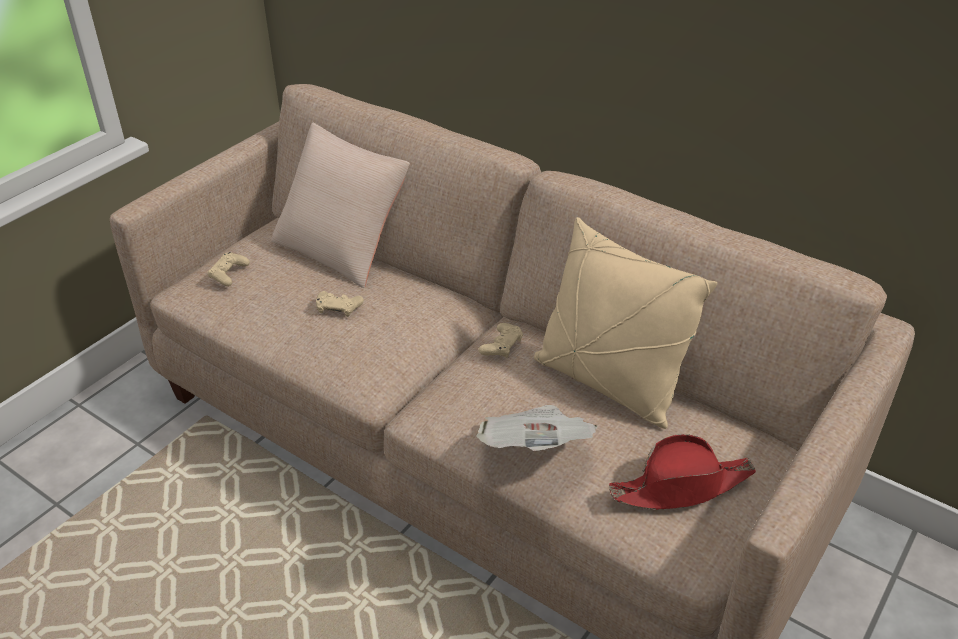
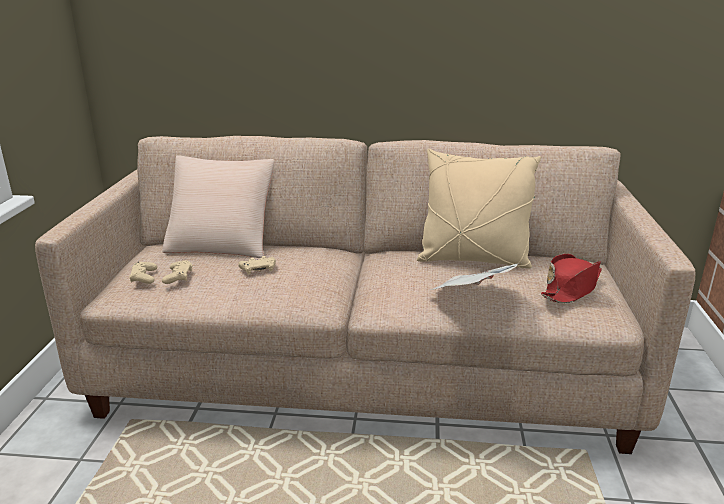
camera: 30 degrees left, 15 degrees down
beige game controller [478,323,523,358] -> beige game controller moved to [162,260,192,284]

